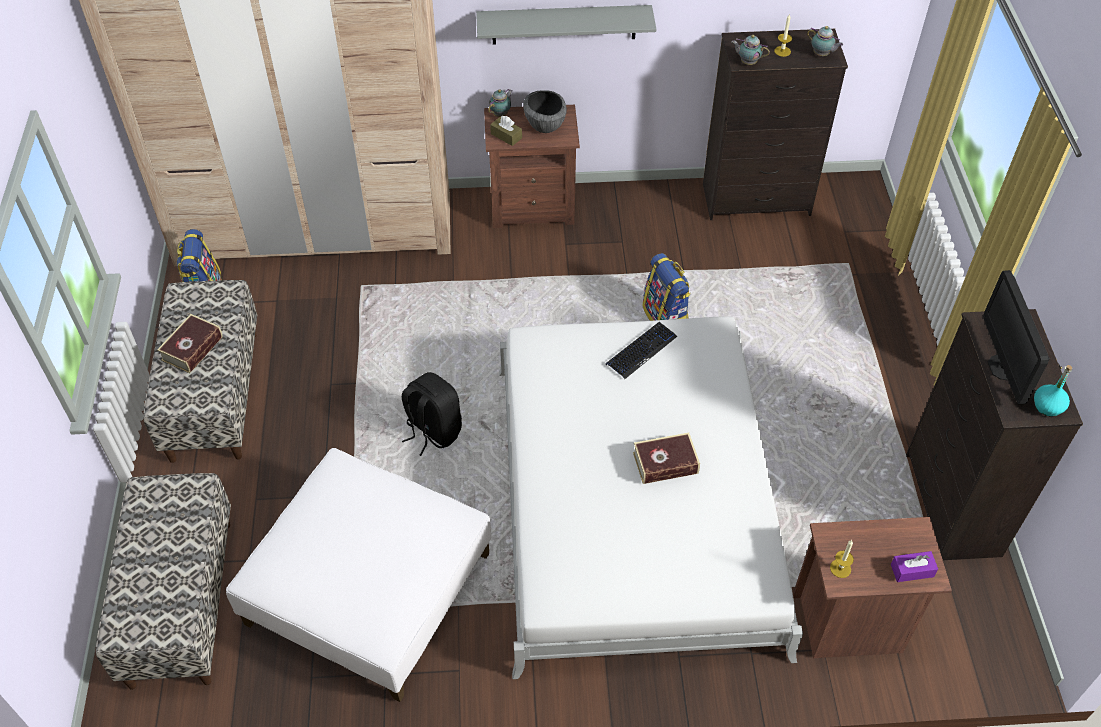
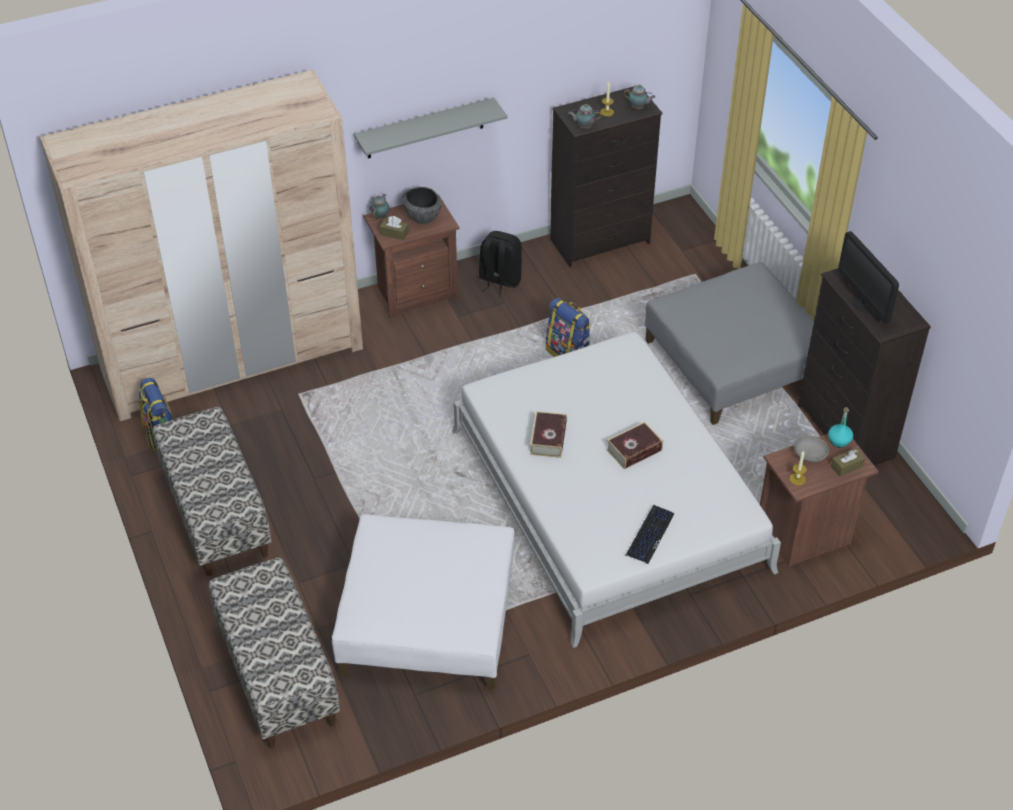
camera: 20 degrees left, 5 degrees down
book [157,314,223,373] -> book moved to [530,411,567,458]
black backpack [402,372,462,456] -> black backpack moved to [479,231,522,297]
keyboard [606,322,677,379] -> keyboard moved to [625,505,674,564]
purple tissue box [891,551,938,582] -> brown tissue box [831,448,865,477]
turquoise bottle [1034,365,1072,417] -> turquoise bottle moved to [828,407,853,448]
none -> grey ottoman [645,262,814,425]
none -> grey bowl [794,436,829,463]

